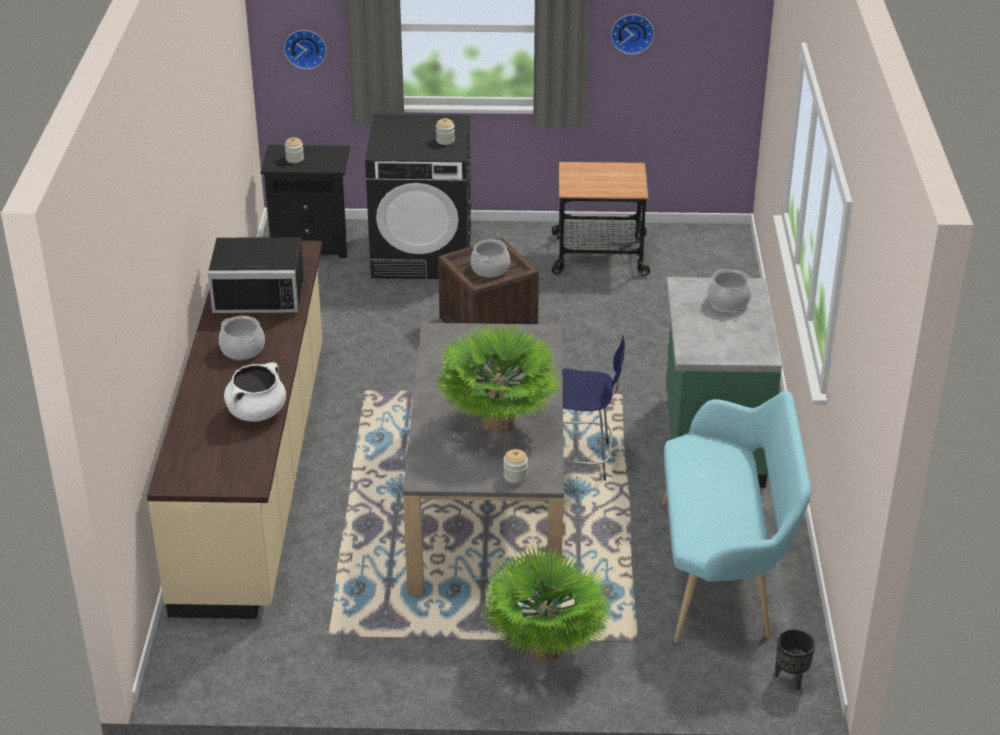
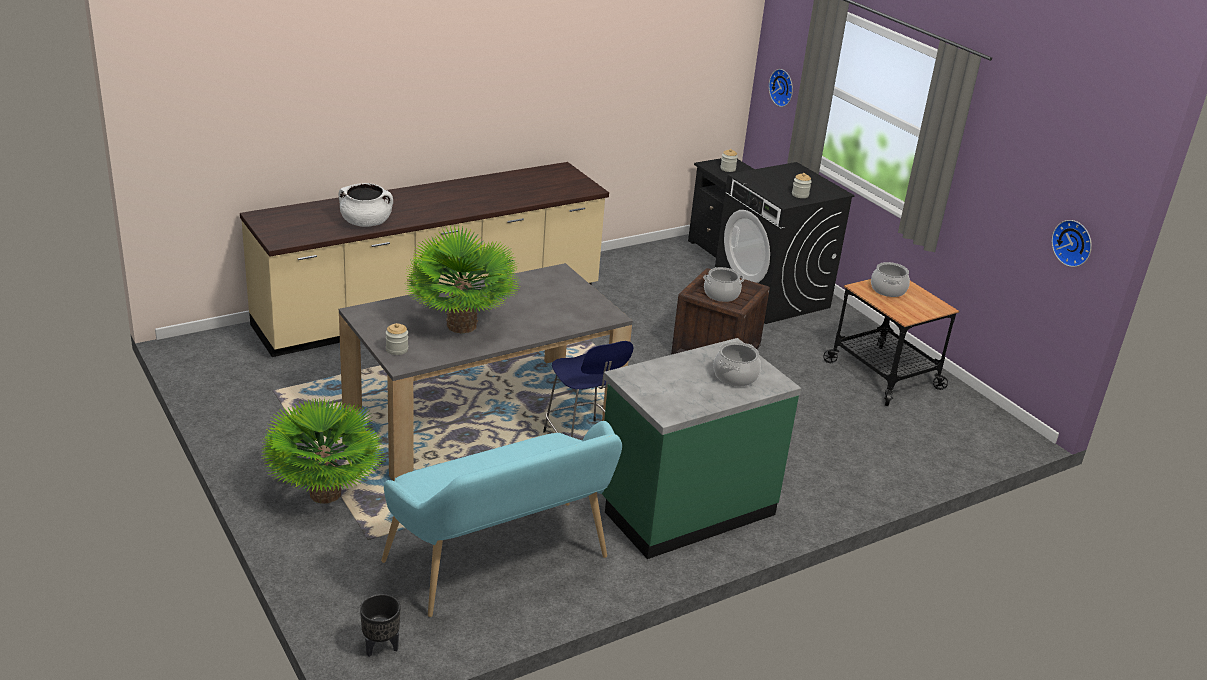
camera: 55 degrees right, 5 degrees down
black microwave [208,237,304,313] -> none
cooking pot [219,316,265,360] -> cooking pot moved to [871,262,910,297]
wall clock [611,14,654,54] -> wall clock moved to [1052,220,1092,267]

